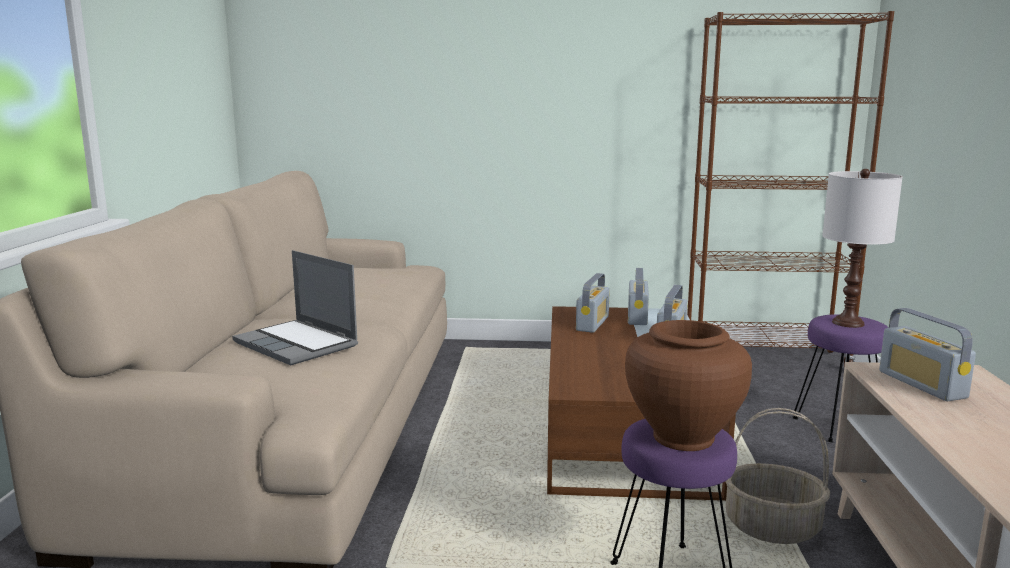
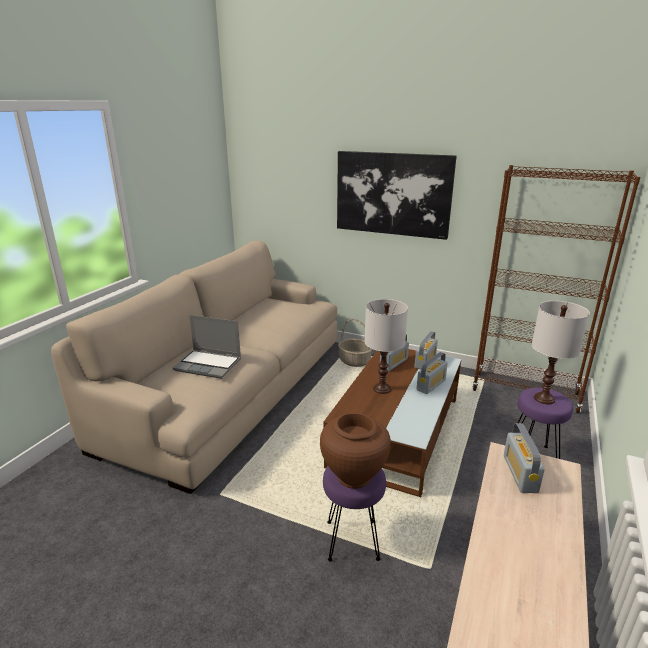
camera: 20 degrees right, 10 degrees up
laptop [232,250,358,365] -> laptop turned 45 degrees counterclockwise [173,315,241,379]
basket [725,408,830,544] -> basket moved to [338,319,373,367]
none -> picture [337,151,457,240]
none -> white table lamp [364,299,408,394]

